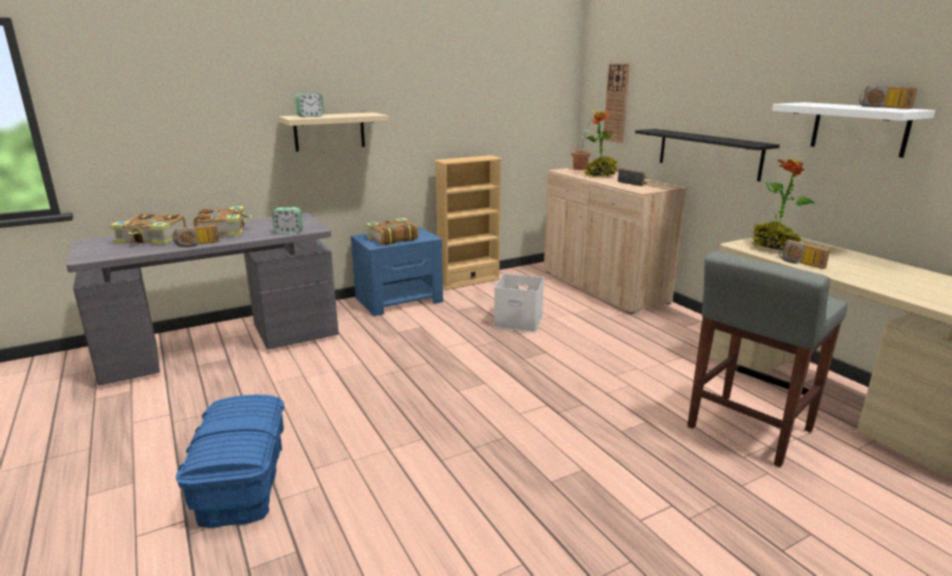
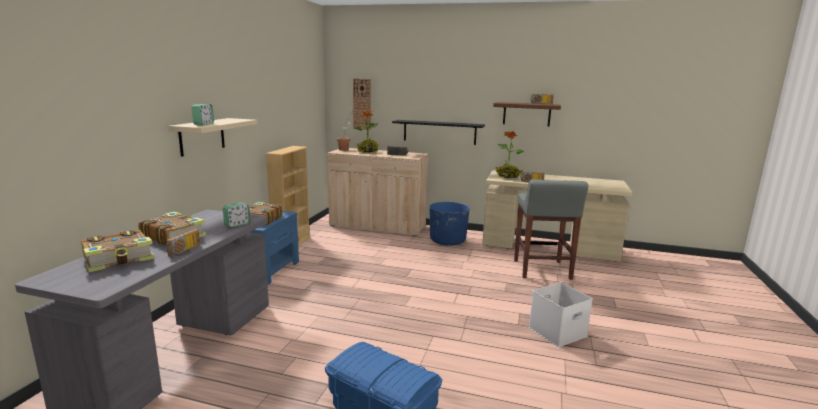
camera: 45 degrees left, 5 degrees down
white storage box [494,273,544,332] -> white storage box moved to [529,283,593,347]
white shelf [772,102,935,158] -> brown shelf [493,102,561,127]
none -> blue planter [430,202,470,246]

